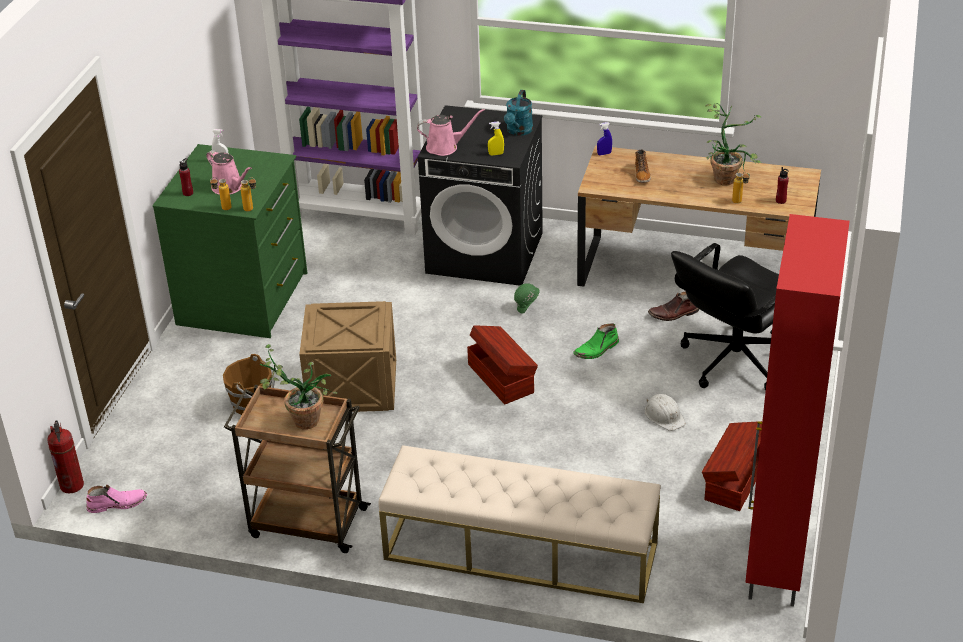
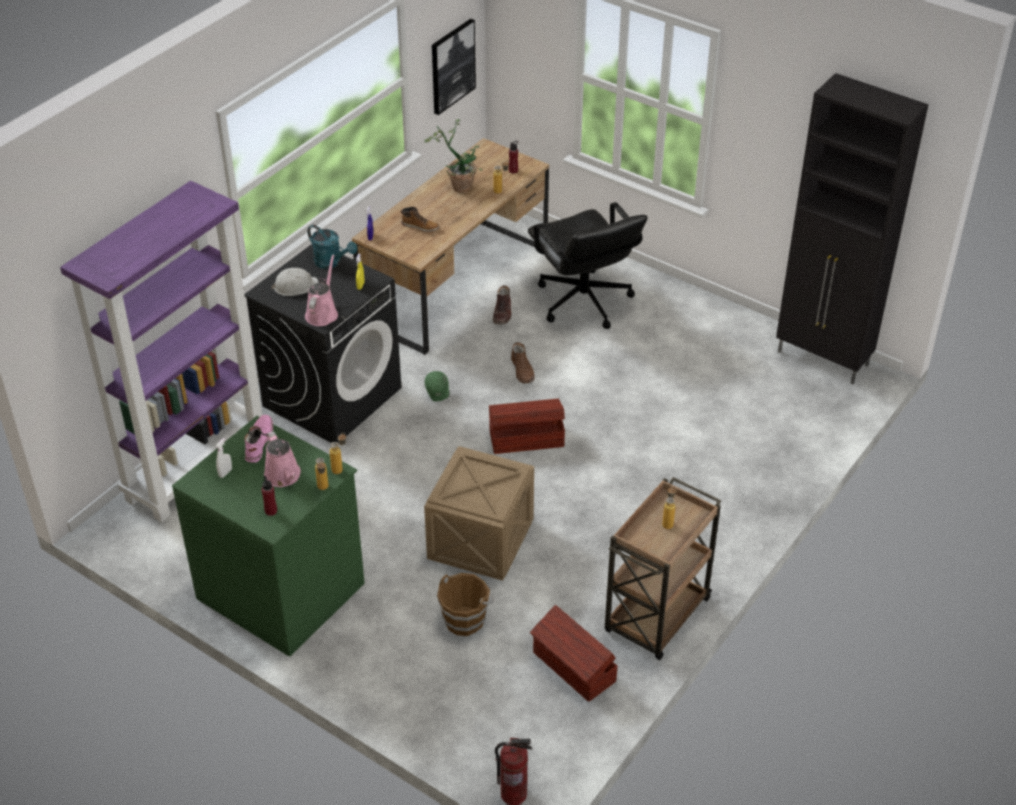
camera: 70 degrees left, 5 degrees up
pink boot [86,485,147,513] -> pink boot moved to [244,415,273,463]
pink watering can [206,150,252,195] -> pink watering can turned 90 degrees clockwise [264,431,301,487]
potted plant [260,344,338,429] -> bottle [662,488,676,529]
beige bench [378,445,661,603] -> none
green boot [573,323,619,359] -> brown boot [511,342,535,384]
white hard hat [644,394,686,431] -> white hard hat moved to [271,268,319,296]
brown storage box [702,421,762,511] -> brown storage box moved to [530,605,618,702]
red cabinet [745,214,850,607] -> black cabinet [776,73,929,385]
none -> picture [432,19,476,115]

